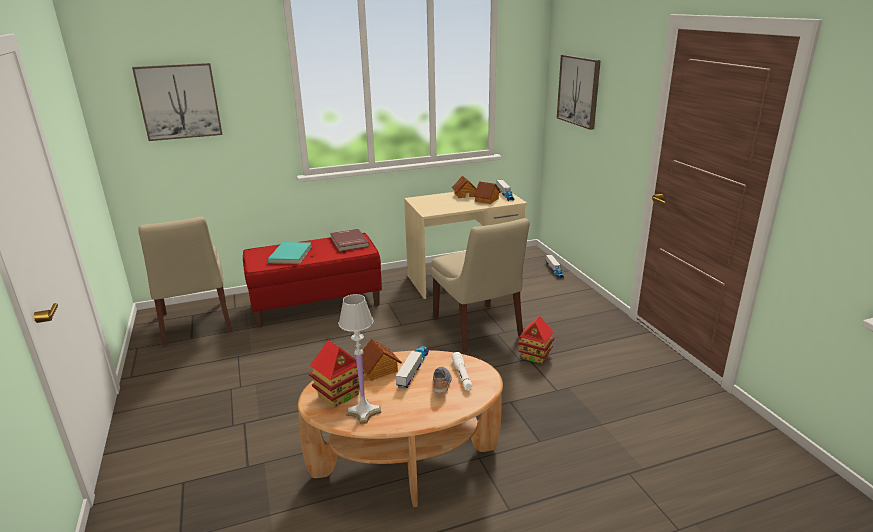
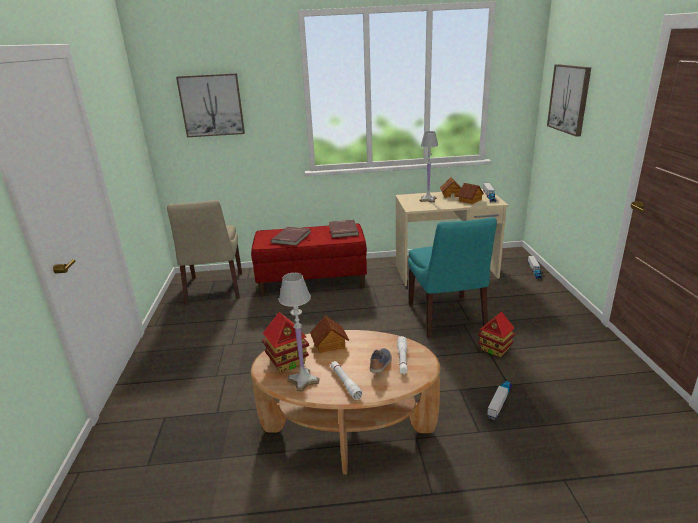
camera: 15 degrees right, 0 degrees up
turquoise book [267,242,312,264] -> red book [271,227,311,246]
toy truck [396,346,429,389] -> toy truck moved to [487,381,512,420]
beige chair [431,218,529,353] -> turquoise chair [408,217,497,338]
none -> white flashlight [331,361,363,400]
none -> white table lamp [420,131,439,202]

